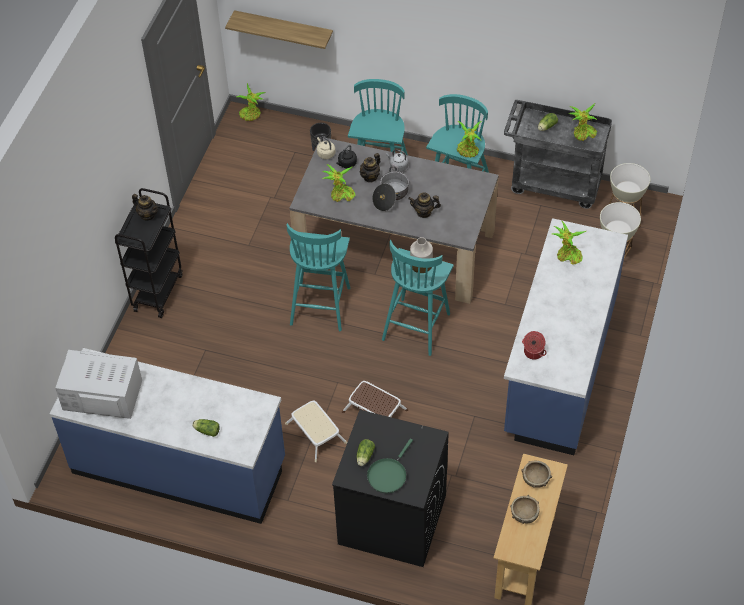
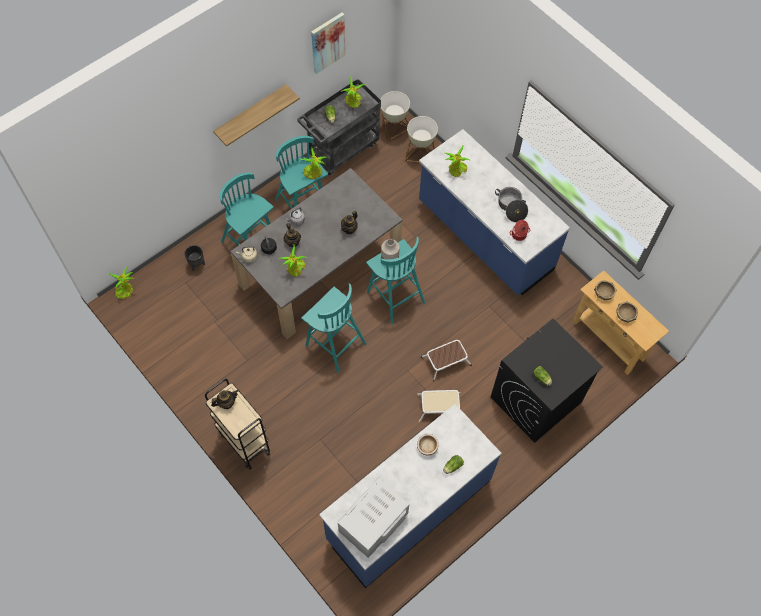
camera: 60 degrees left, 10 degrees up
black cart [115,188,183,318] -> beige cart [205,379,270,470]
shelf [225,10,333,49] -> shelf moved to [213,85,300,146]
green frying pan [367,439,413,493] -> none
cooking pot [372,167,409,211] -> cooking pot moved to [495,187,528,222]
none -> picture [311,13,346,74]
none -> bowl [417,434,439,455]

